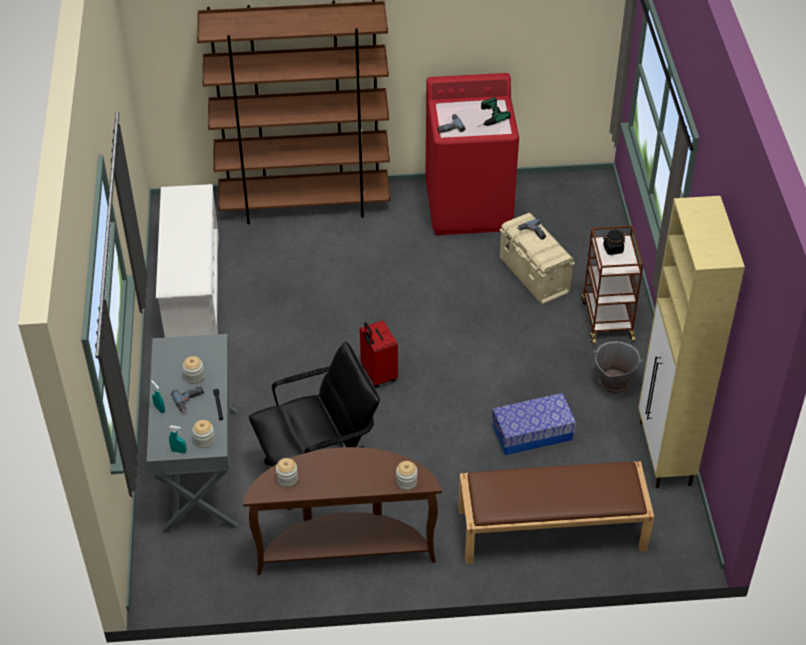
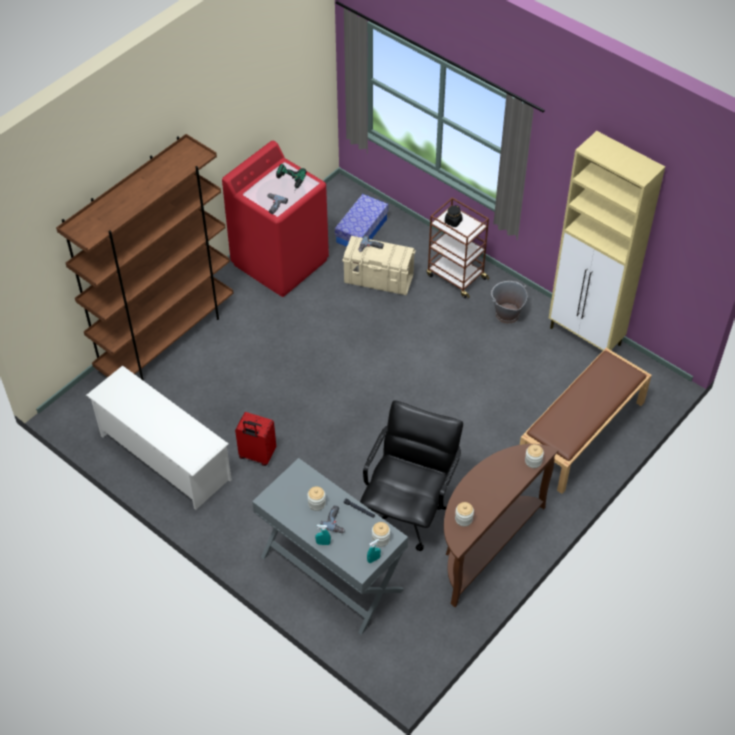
camera: 45 degrees left, 5 degrees up
red suitcase [360,320,398,387] -> red suitcase moved to [235,412,276,466]
storage box [492,393,576,455] -> storage box moved to [335,194,388,247]

